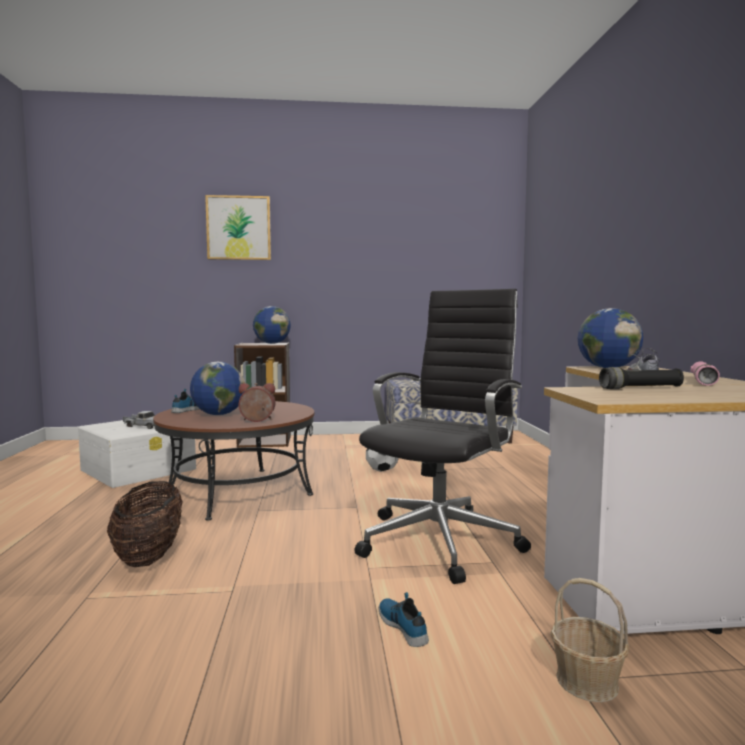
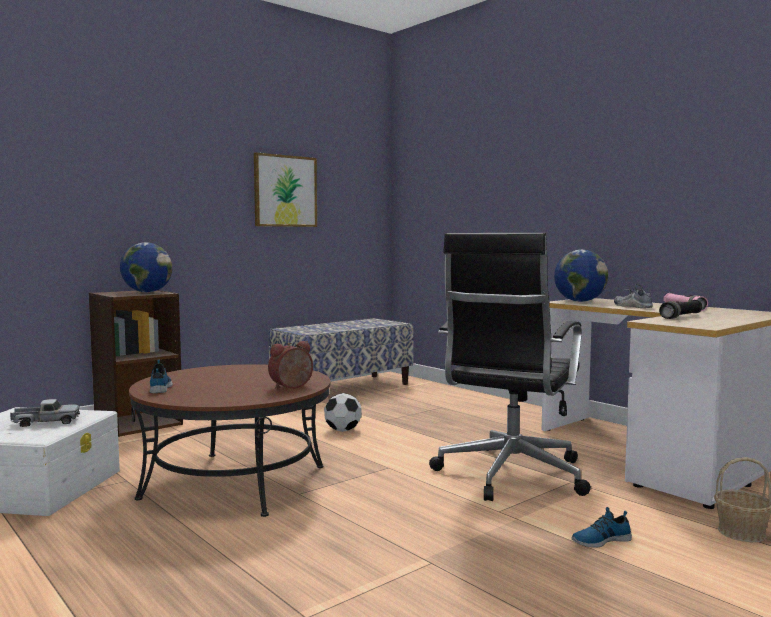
camera: 35 degrees left, 0 degrees up
basket [107,481,183,567] -> none
globe [190,362,245,415] -> none
picture [205,195,271,260] -> picture moved to [254,152,317,227]
black office chair [354,289,531,584] -> black office chair turned 150 degrees counterclockwise [429,233,591,501]
shoe [378,592,429,647] -> shoe turned 45 degrees counterclockwise [571,507,632,548]

